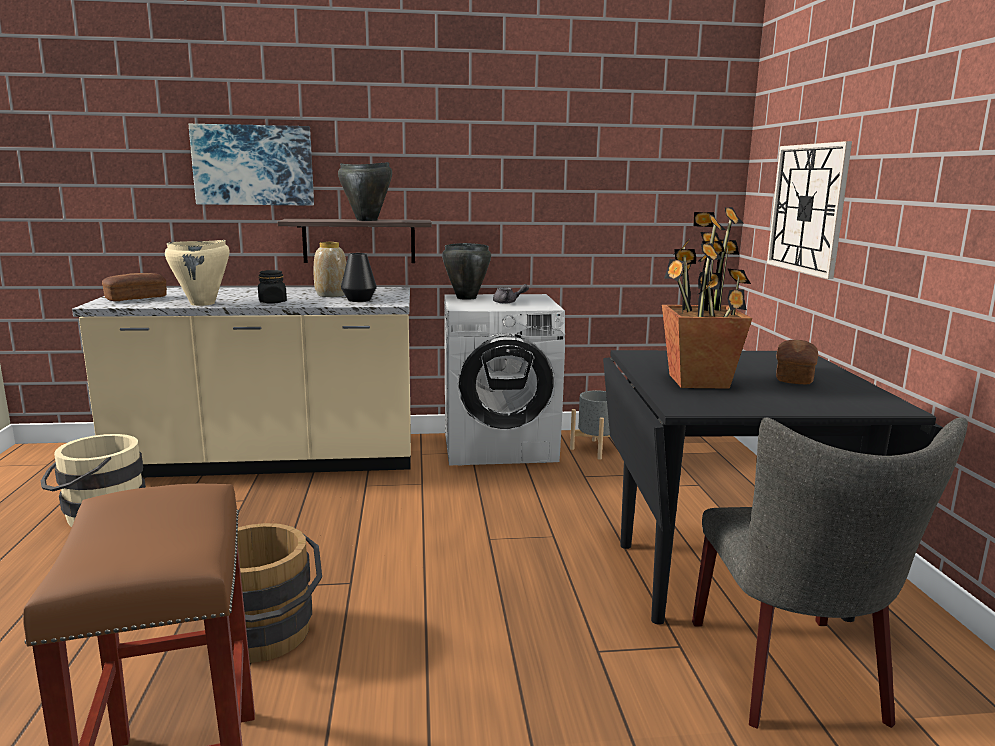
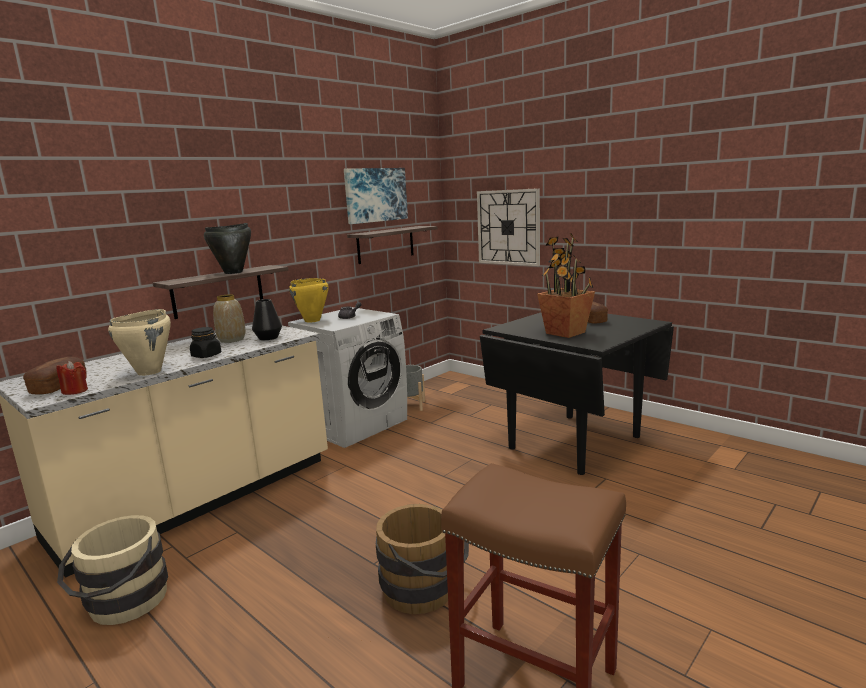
camera: 40 degrees left, 0 degrees up
picture [189,124,314,206] -> picture moved to [344,168,408,224]
black cooking pot [442,243,491,300] -> yellow cooking pot [289,278,329,323]
grey chair [692,417,968,729] -> none
none -> red candle [56,361,88,395]
none -> shelf [347,226,437,264]

